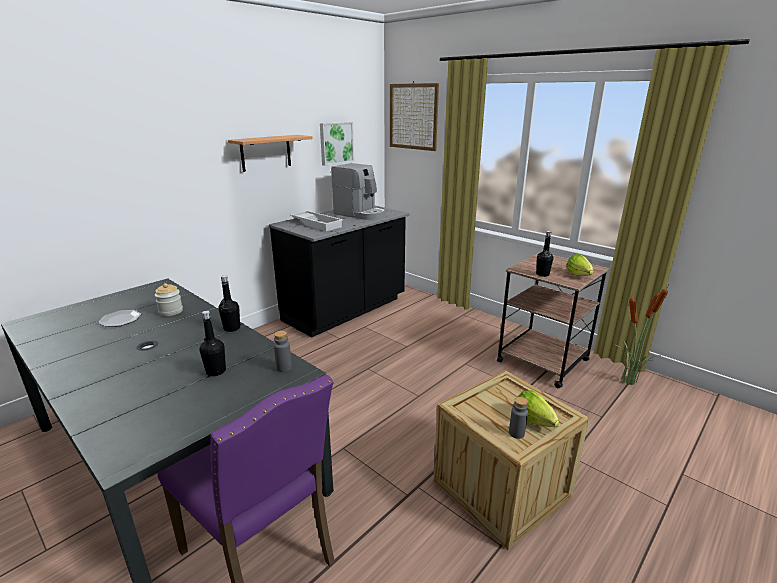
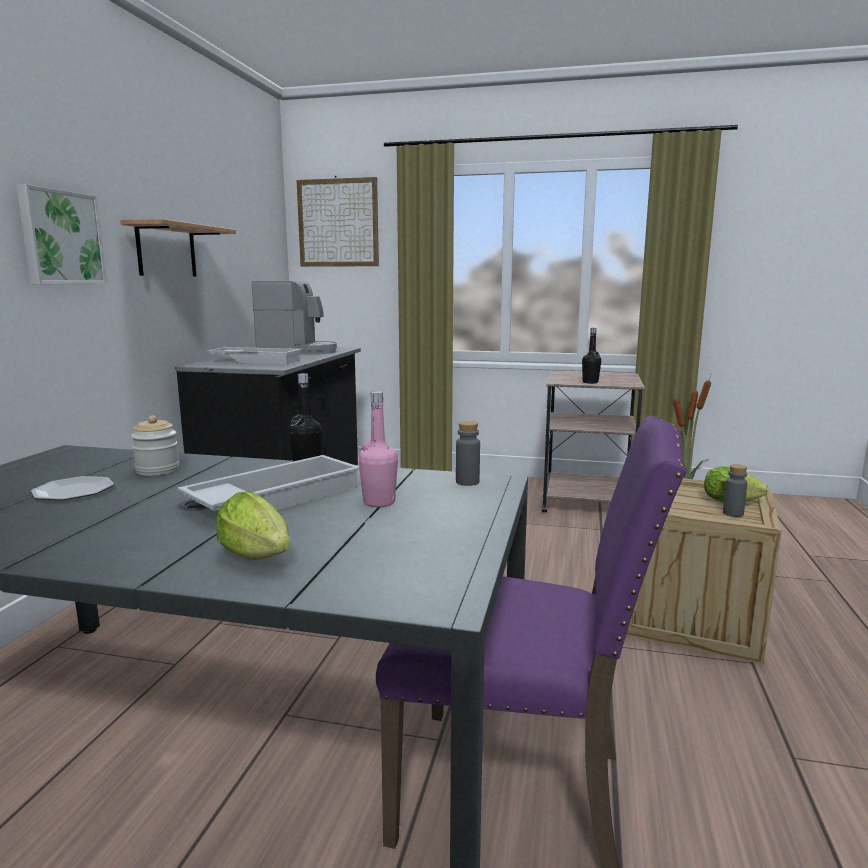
camera: 30 degrees left, 10 degrees down
black bottle [200,311,226,376] -> pink bottle [359,391,398,507]
picture [320,122,354,166] -> picture moved to [16,184,107,284]
lettuce [567,254,594,276] -> lettuce moved to [217,492,290,560]
none -> white tray [178,455,359,511]

